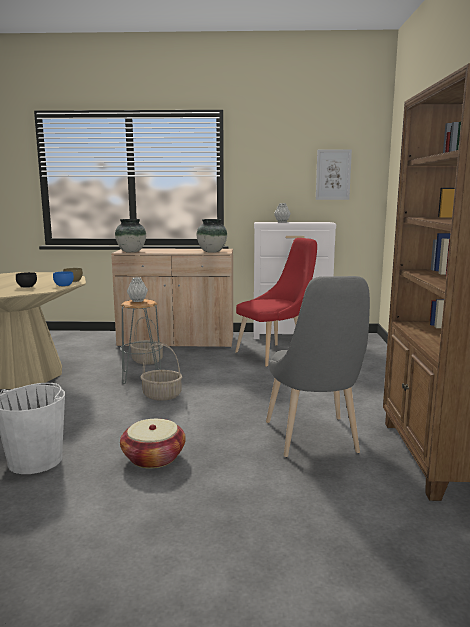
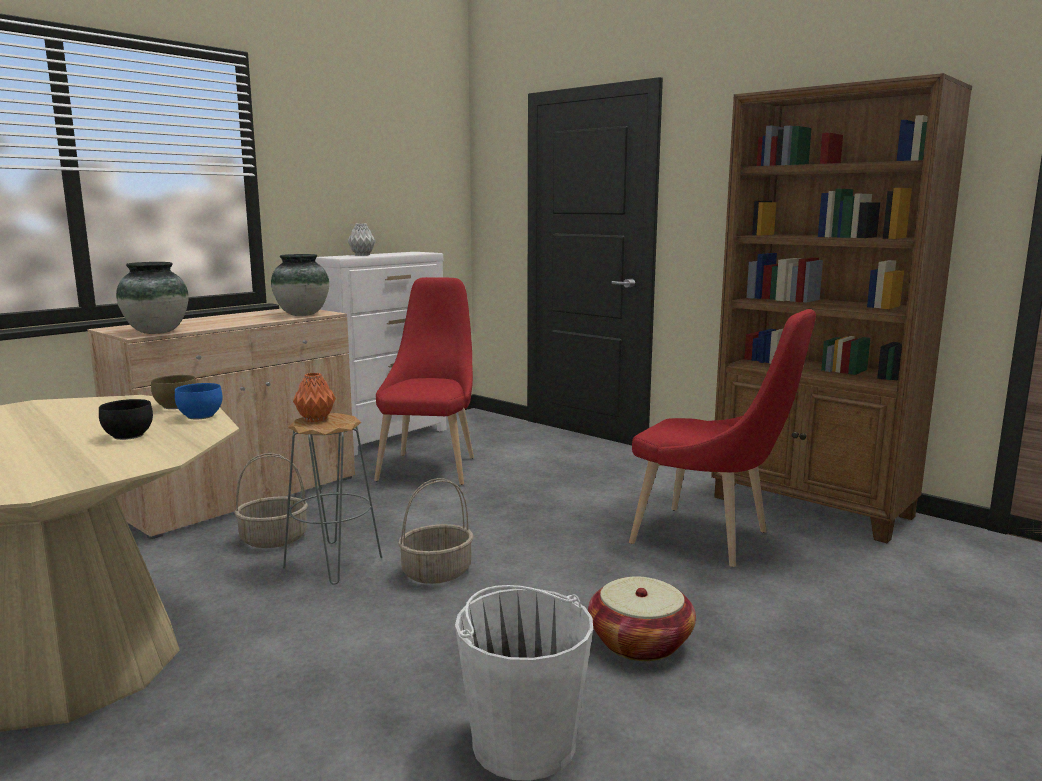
camera: 50 degrees left, 0 degrees up
grey vase [127,277,148,302] -> orange vase [293,373,336,422]
grey chair [266,276,370,457] -> red chair [629,309,816,567]
picture [316,149,352,200] -> none

